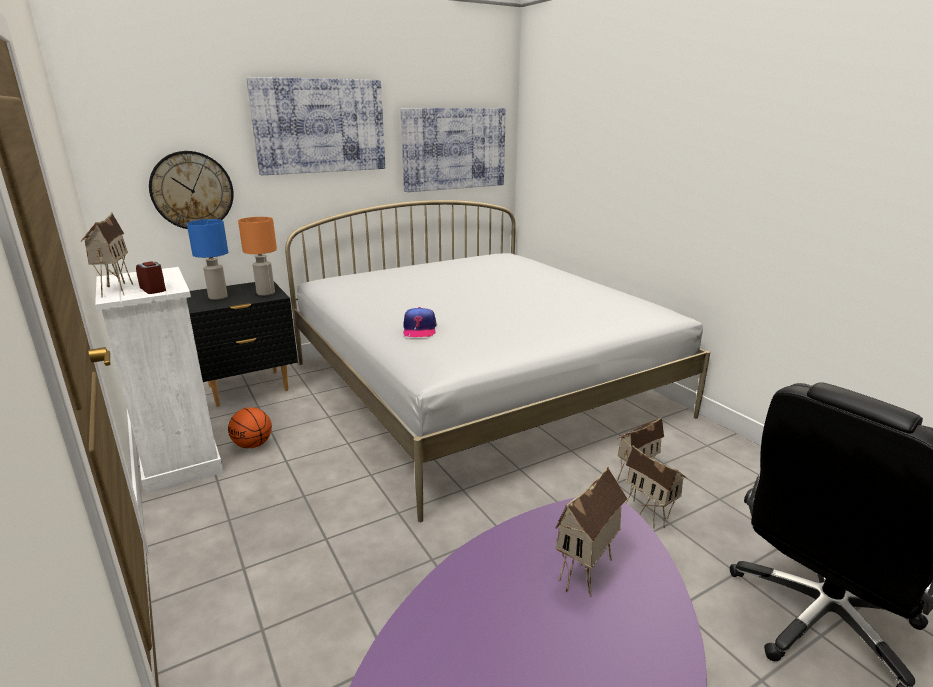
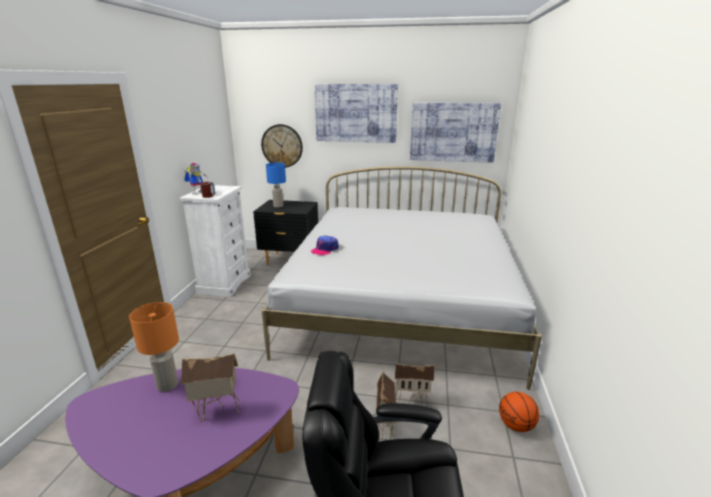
camera: 40 degrees right, 0 degrees up
toy house [80,213,133,298] -> toy robot [184,163,207,195]
basketball [228,407,272,448] -> basketball moved to [499,392,539,432]
orange table lamp [238,217,277,296] -> orange table lamp moved to [129,302,179,392]

